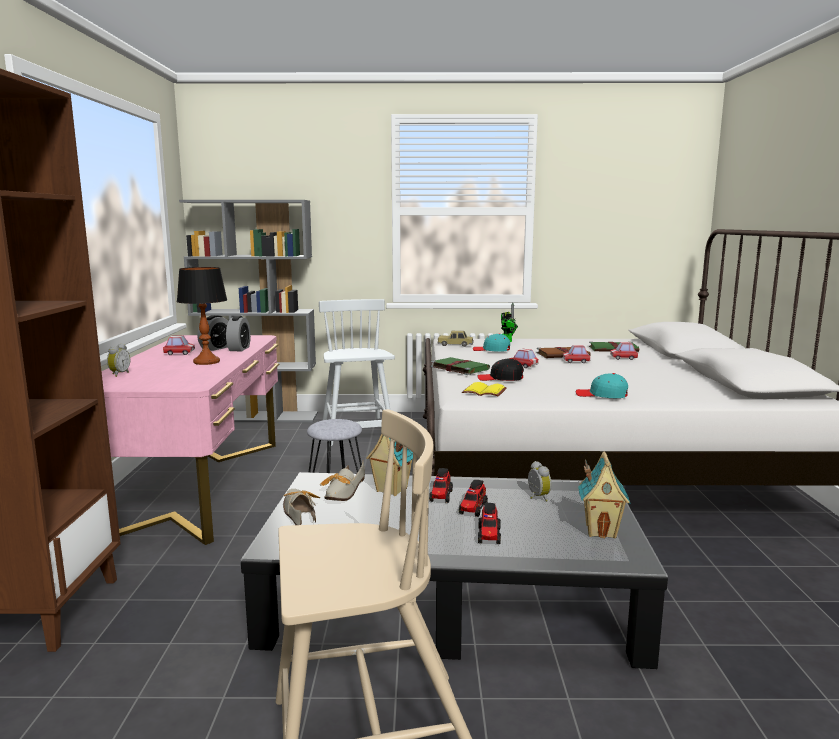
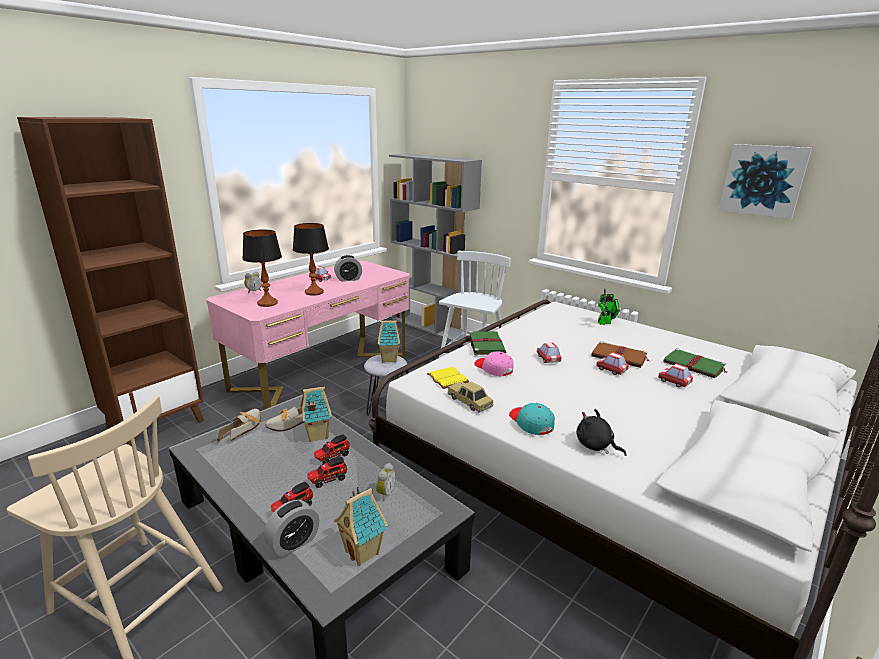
camera: 40 degrees right, 10 degrees up
alarm clock [226,316,251,351] -> alarm clock moved to [264,500,319,557]
toy car [437,331,474,347] -> toy car moved to [448,381,493,413]
turquoise cap [473,333,510,352] -> none
black cap [477,358,524,381] -> pink cap [474,351,514,376]
none -> table lamp [242,230,282,307]
none -> toy house [378,320,400,363]
none -> black plush toy [576,409,627,456]
none -> picture [719,144,812,219]

